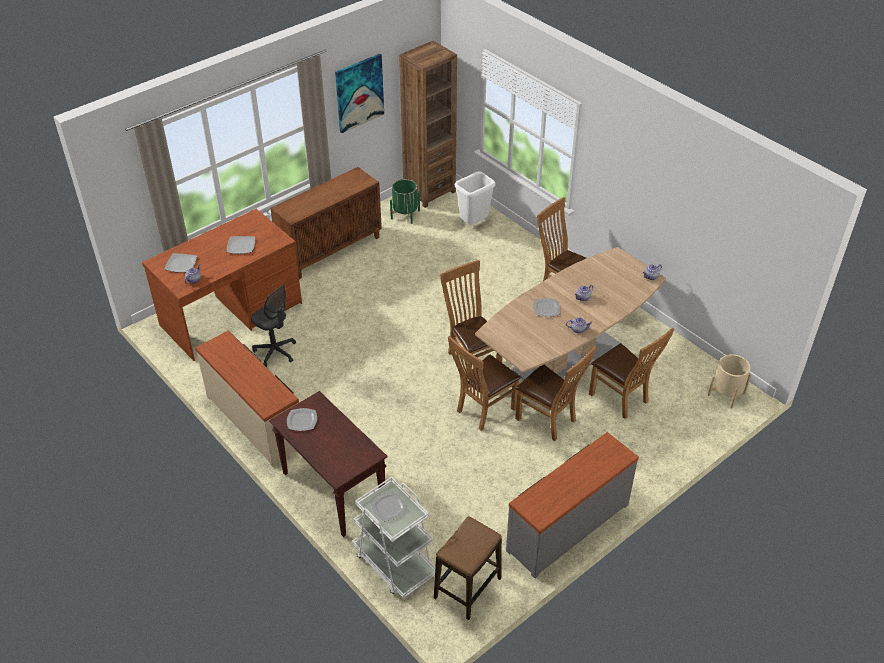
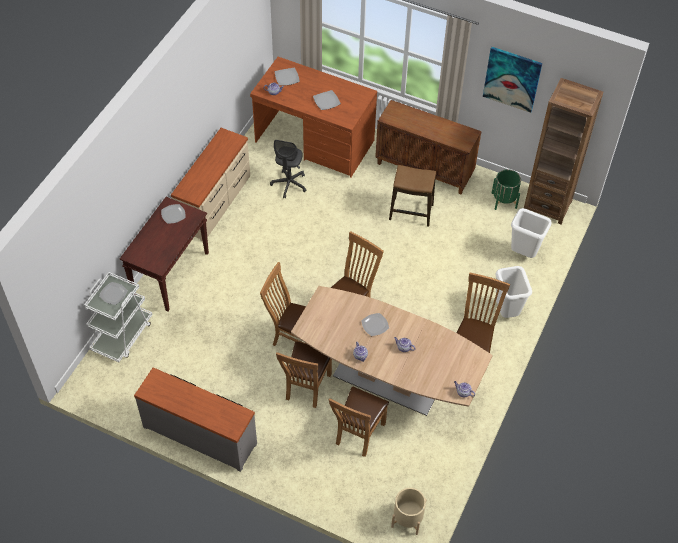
camera: 65 degrees right, 10 degrees up
stool [434,516,502,620] -> stool moved to [389,165,436,227]
none -> white trash can [496,266,532,318]

